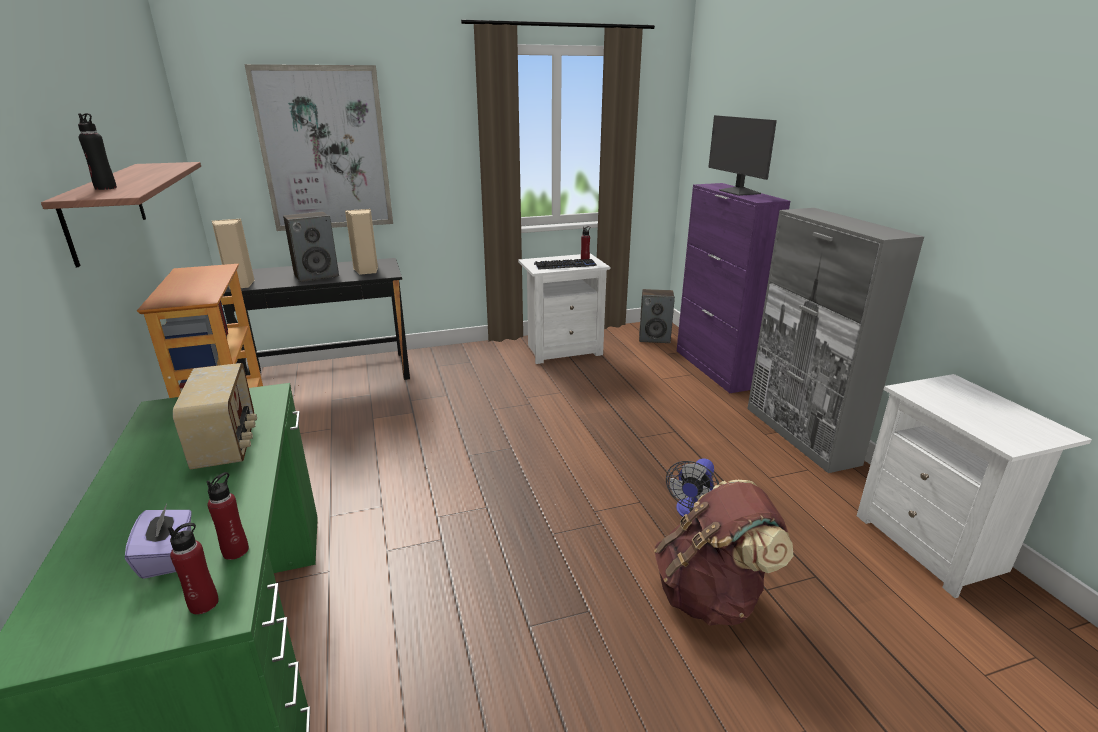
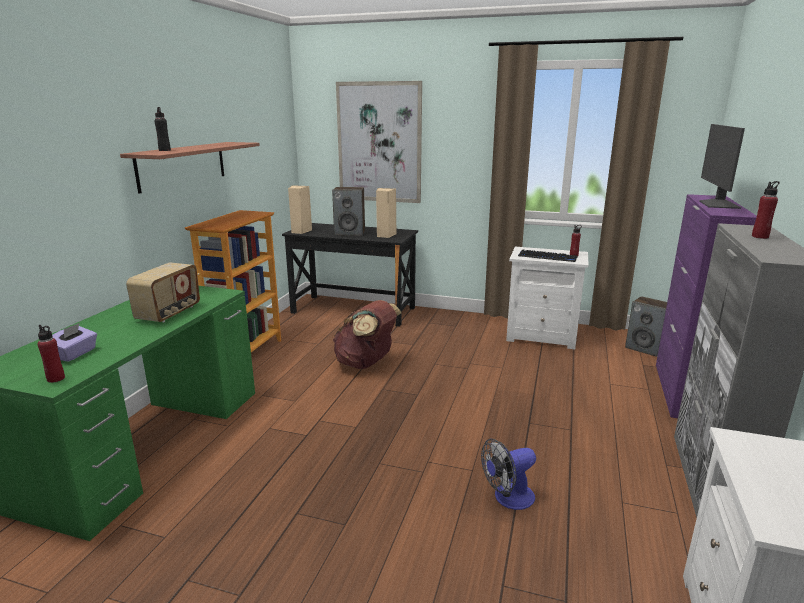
camera: 35 degrees right, 5 degrees down
red bottle [206,472,249,560] -> red bottle moved to [752,181,780,239]
brown backpack [654,480,793,626] -> brown backpack moved to [333,300,401,369]

